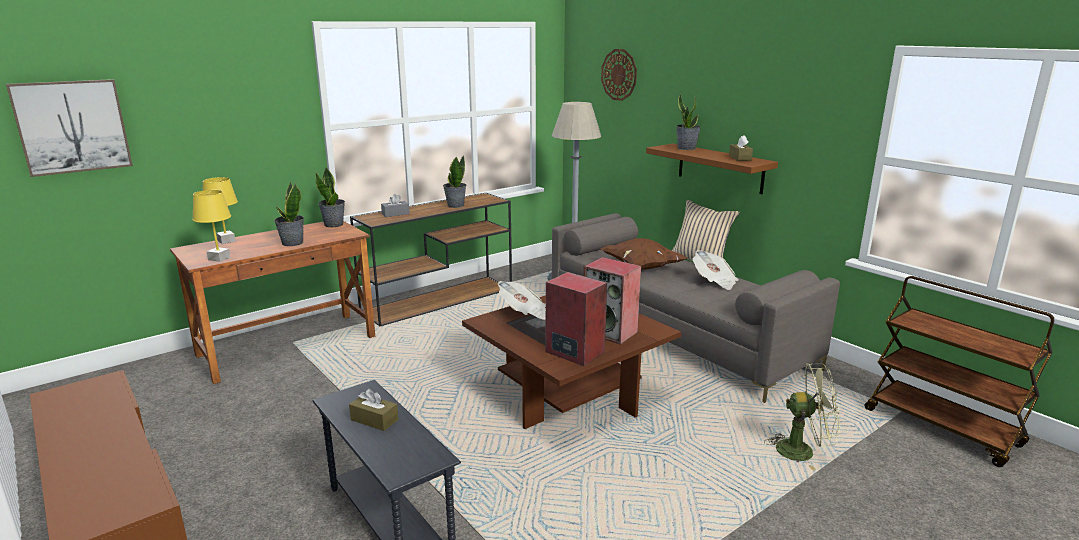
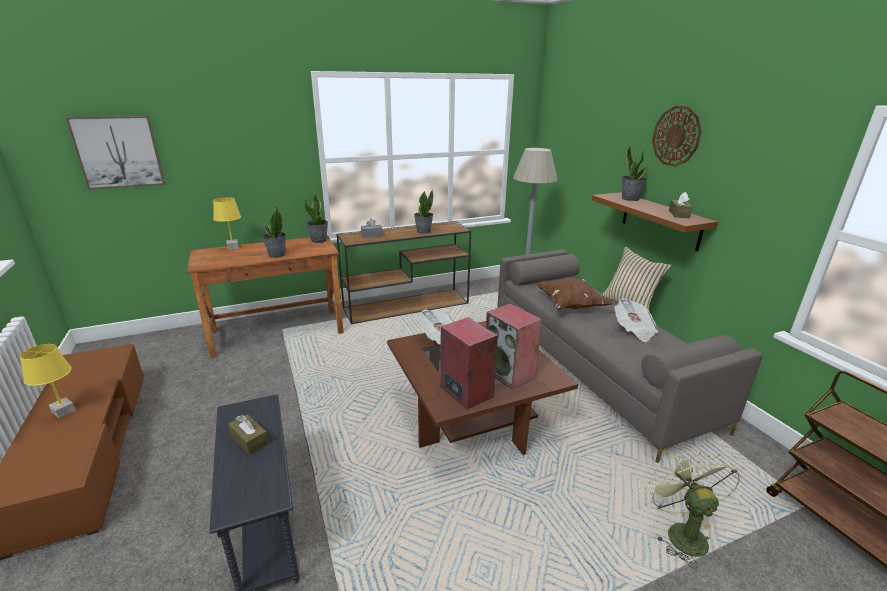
camera: 15 degrees right, 5 degrees up
yellow table lamp [192,190,231,262] -> yellow table lamp moved to [20,344,76,418]
wall clock [601,49,637,101] -> wall clock moved to [652,106,702,167]
green fan [764,363,840,471] -> green fan turned 120 degrees counterclockwise [647,450,740,569]

